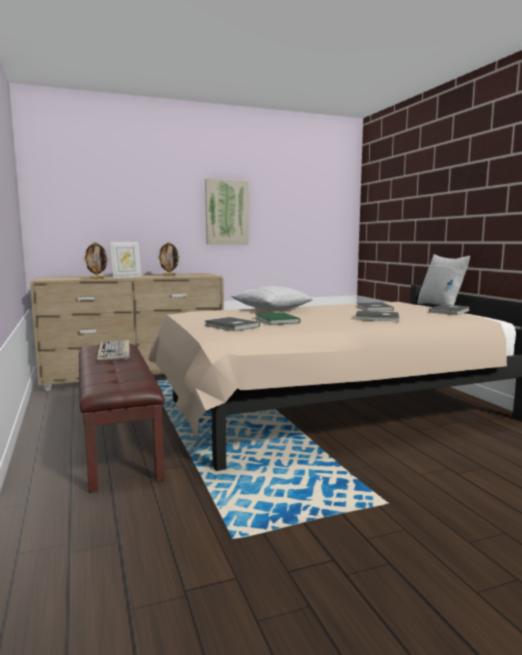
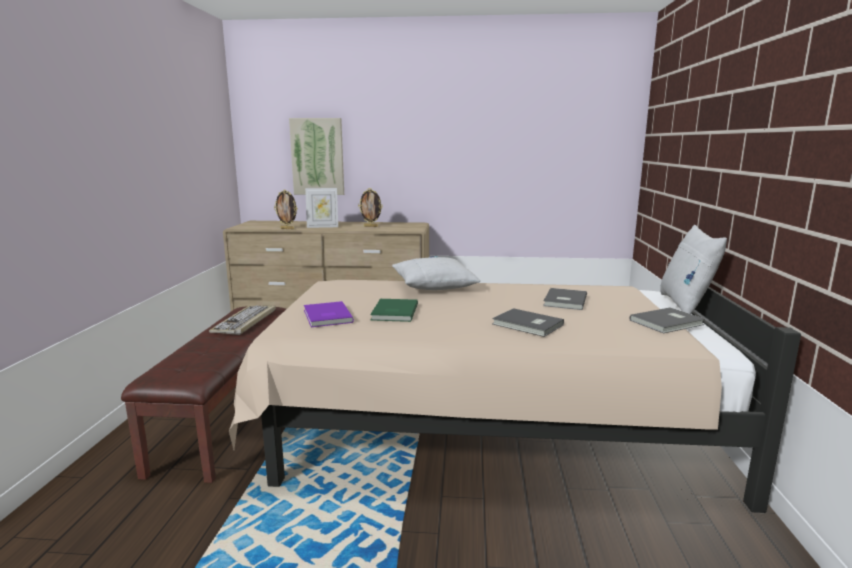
camera: 25 degrees right, 5 degrees up
grey book [204,317,260,331] -> purple book [304,301,354,327]
picture [205,179,249,245] -> picture moved to [289,118,344,195]

